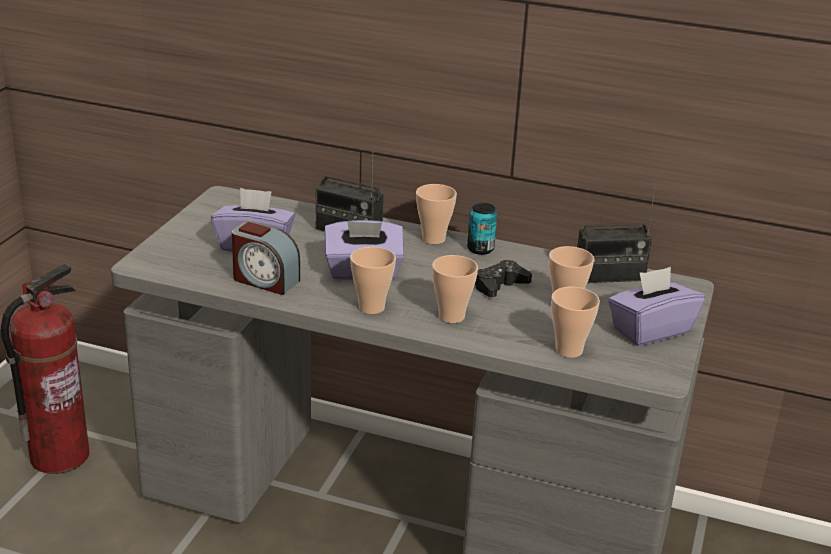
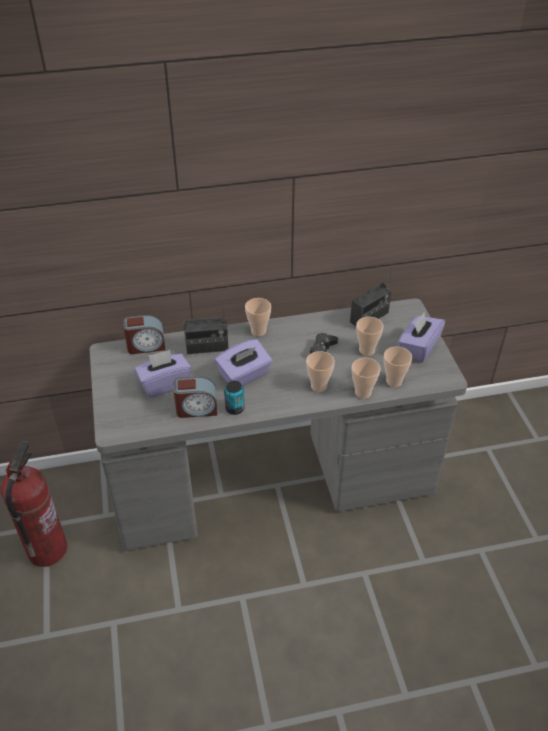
camera: 30 degrees left, 15 degrees up
cup [350,247,396,314] -> cup moved to [352,358,380,399]
can [467,203,497,255] -> can moved to [224,381,244,415]
none -> alarm clock [123,315,166,354]

